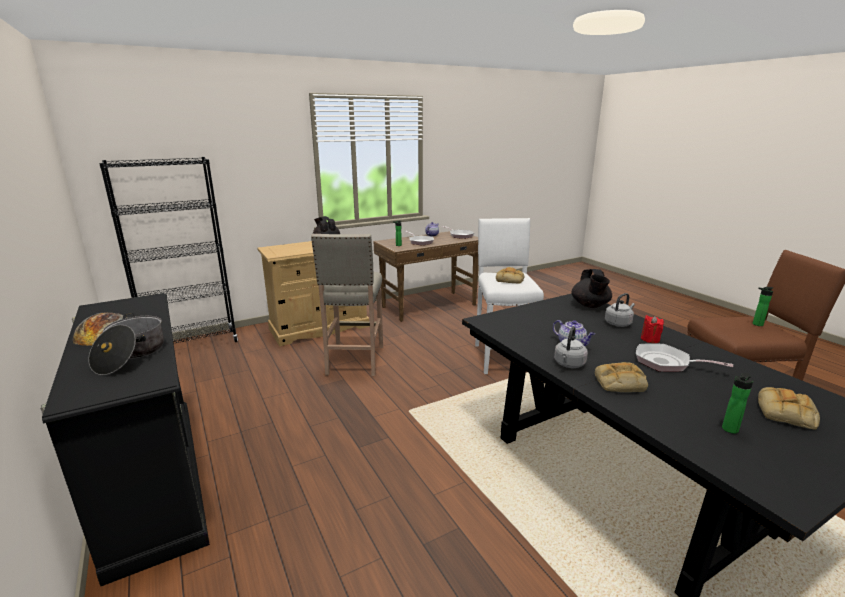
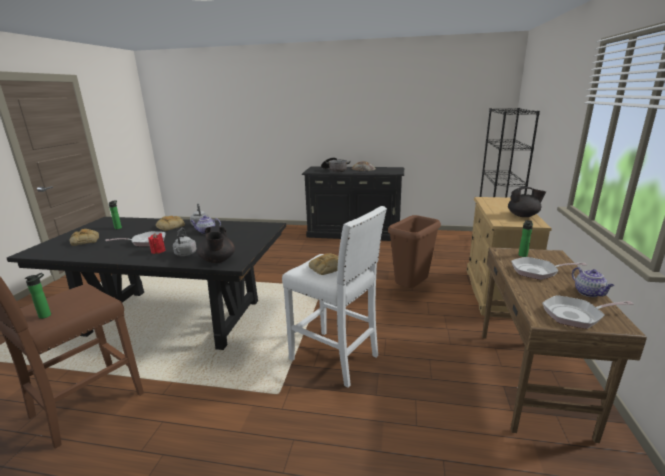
camera: 130 degrees right, 0 degrees up
beige stool [311,234,383,376] -> brown trash can [388,215,441,288]
black teapot [571,269,612,308] -> black teapot turned 150 degrees counterclockwise [197,226,235,263]

